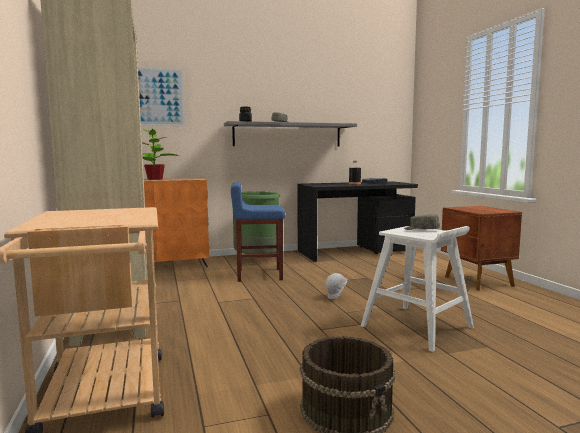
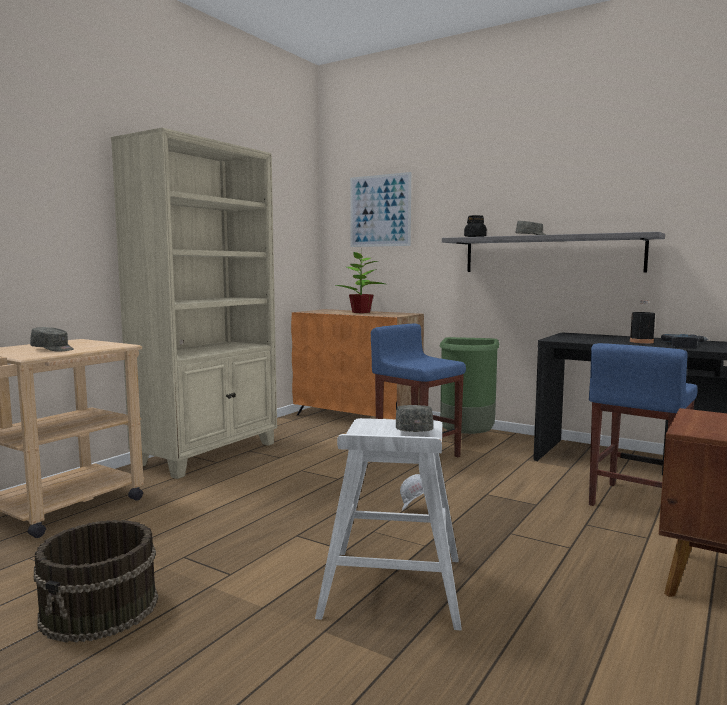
camera: 50 degrees right, 0 degrees up
none -> grey cap [30,327,74,352]
none -> blue stool [589,343,697,506]

